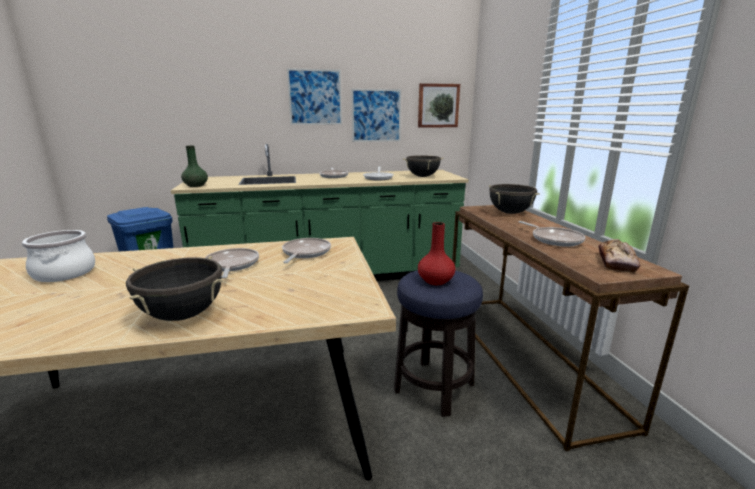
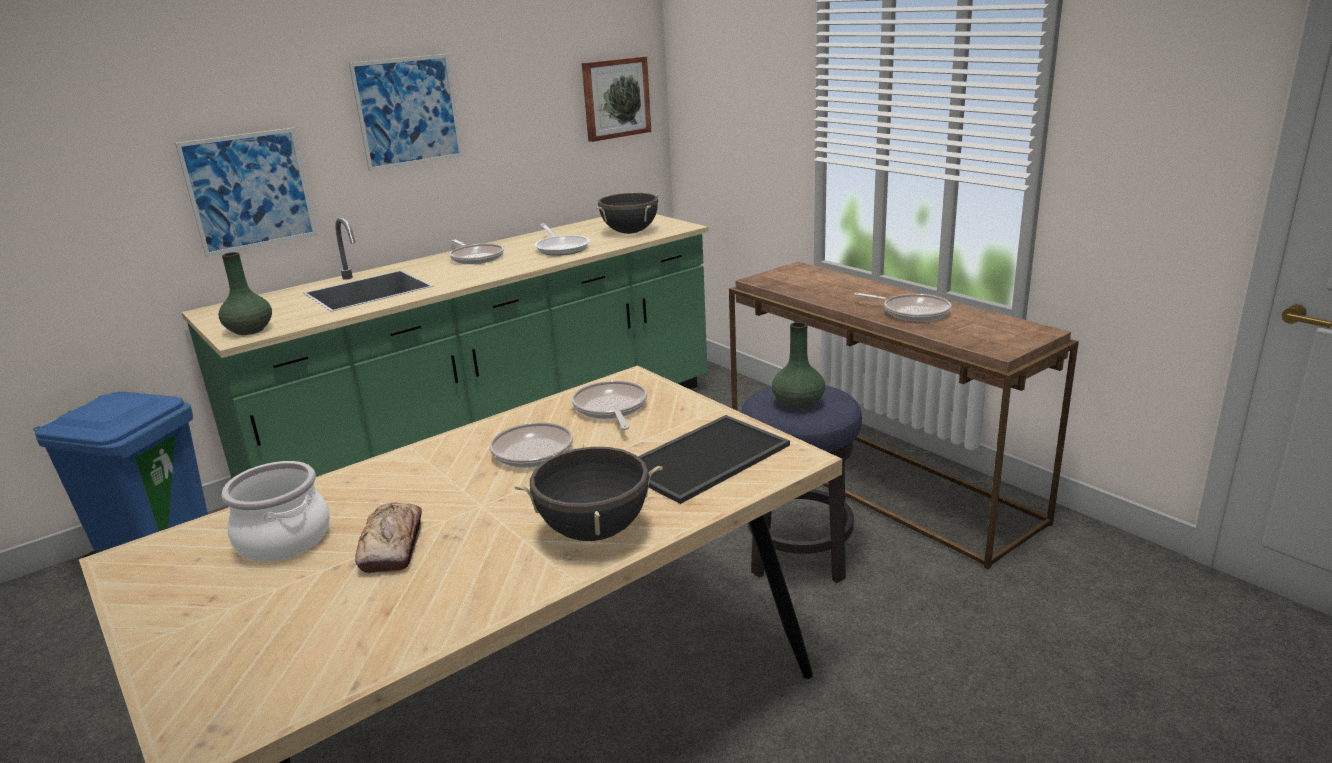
camera: 25 degrees left, 5 degrees up
picture [351,89,401,142] -> picture moved to [175,128,317,257]
red vase [418,222,455,285] -> green vase [772,322,825,410]
black cooking pot [489,184,540,214] -> none
bread [598,239,641,273] -> bread moved to [355,502,422,574]
none -> tray [638,415,790,504]

